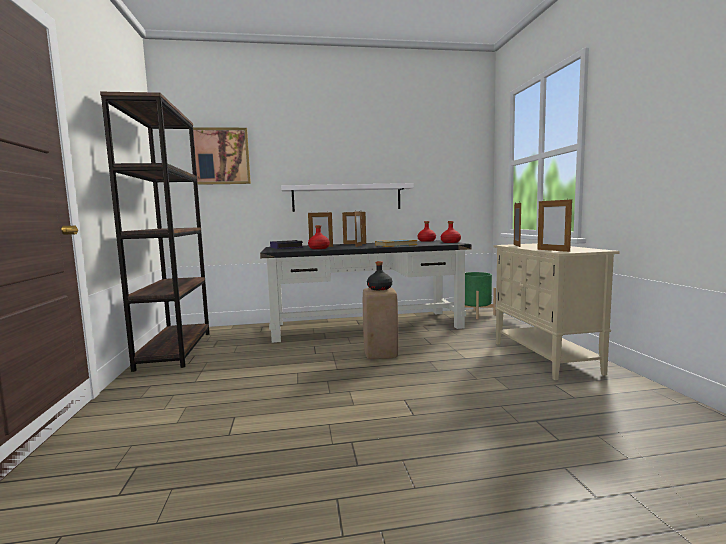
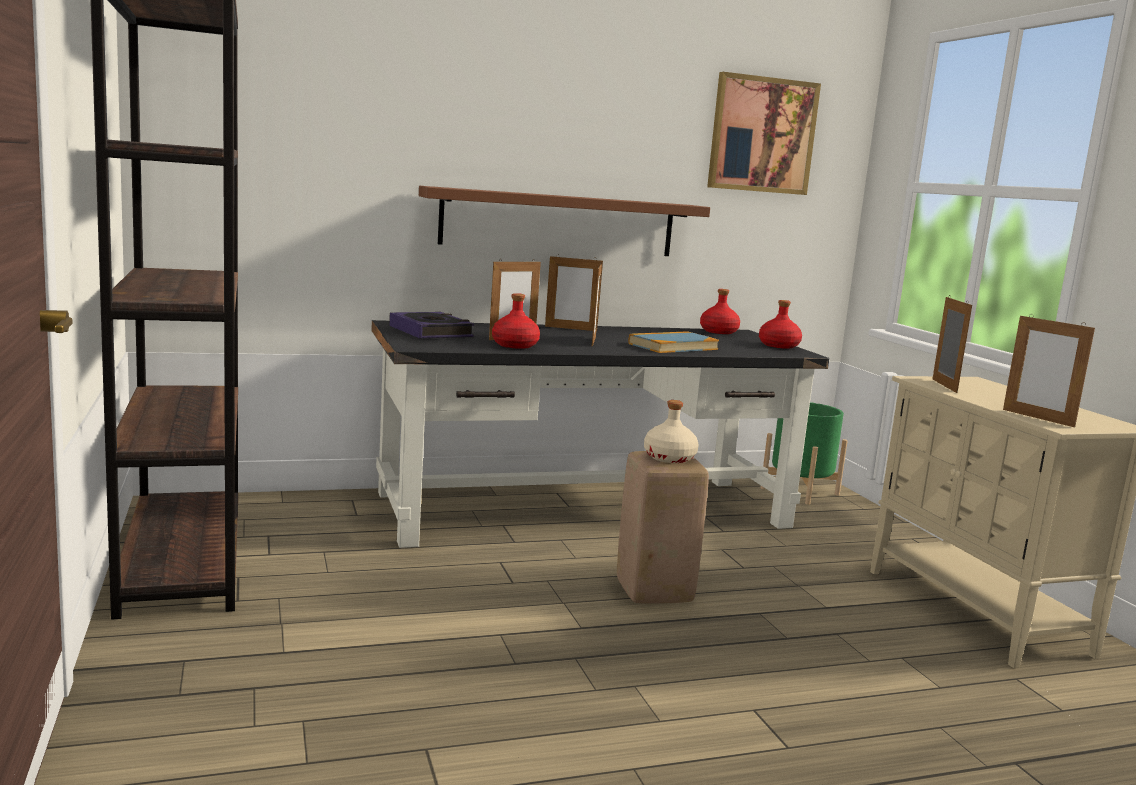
camera: 10 degrees left, 5 degrees up
picture [193,127,251,185] -> picture moved to [707,72,821,195]
white shelf [281,183,414,212] -> brown shelf [419,186,710,256]
black bottle [367,261,392,290] -> beige bottle [644,400,699,463]

